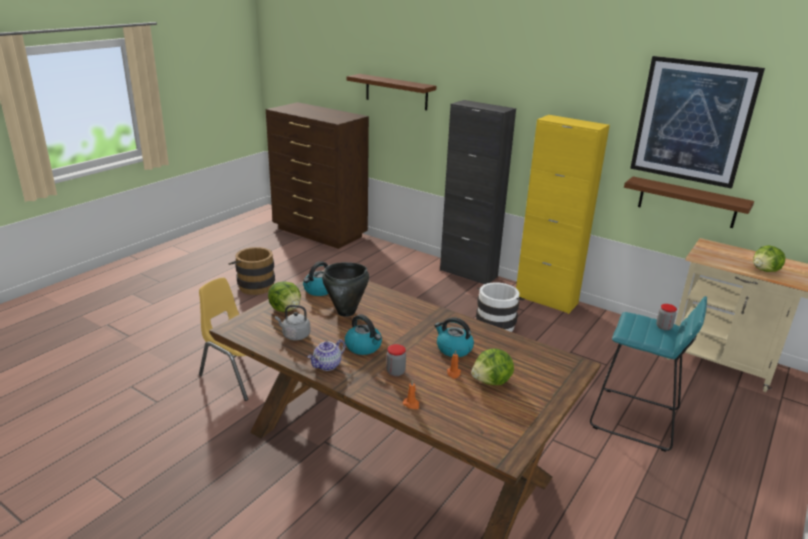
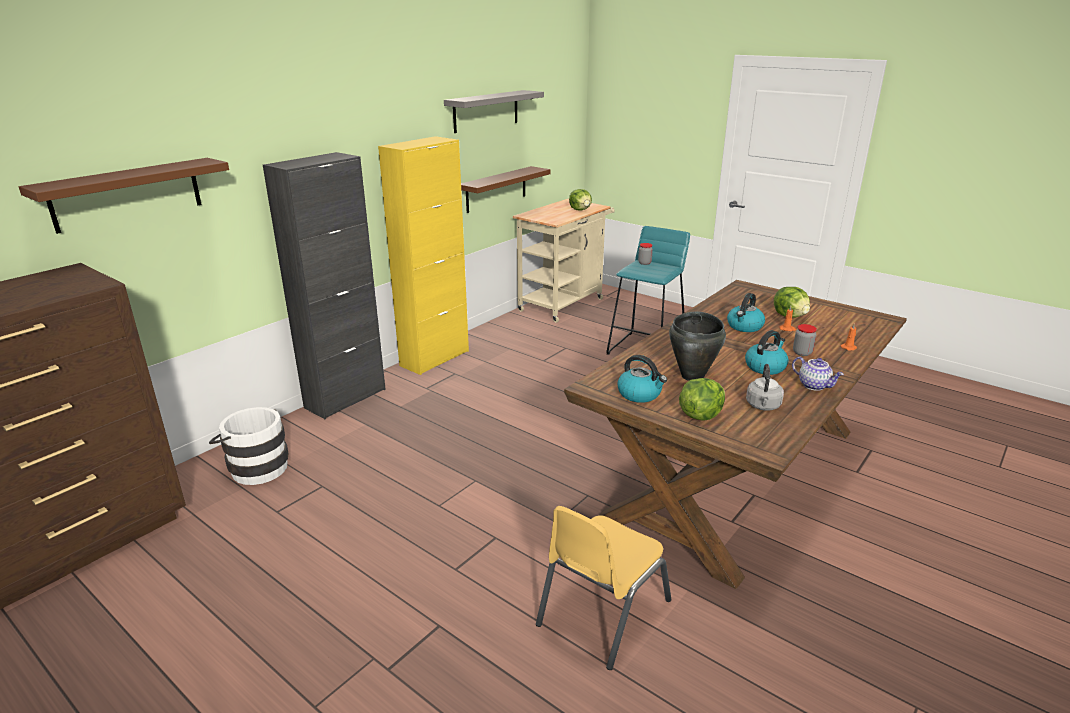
camera: 85 degrees left, 0 degrees up
brown bucket [229,247,275,295] -> none
white bucket [476,282,525,332] -> white bucket moved to [209,407,289,485]
picture [630,56,765,189] -> grey shelf [444,90,544,133]

